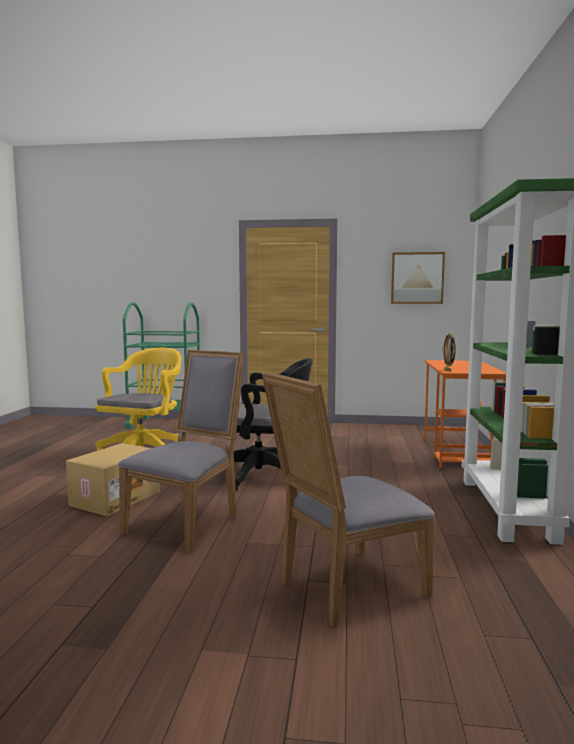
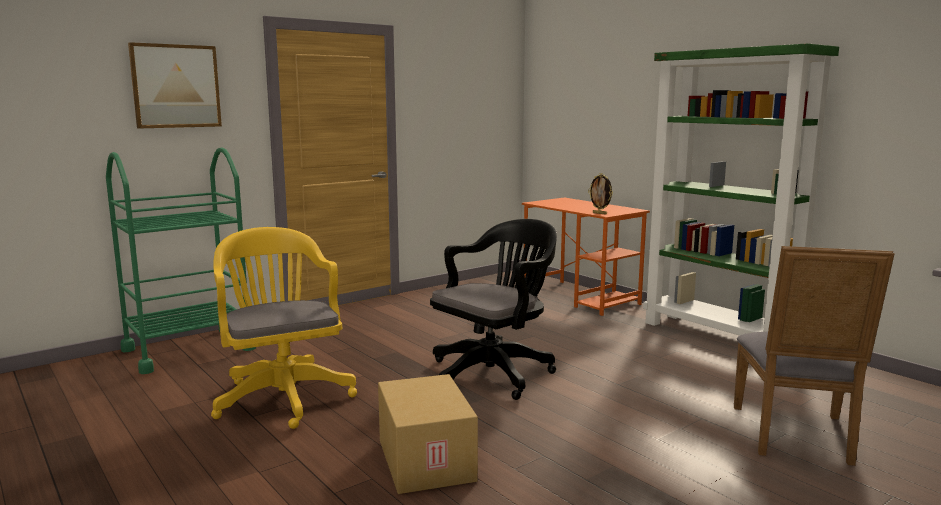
camera: 45 degrees left, 5 degrees up
grey chair [118,350,245,553] -> none
picture [391,252,445,304] -> picture moved to [128,42,222,129]

